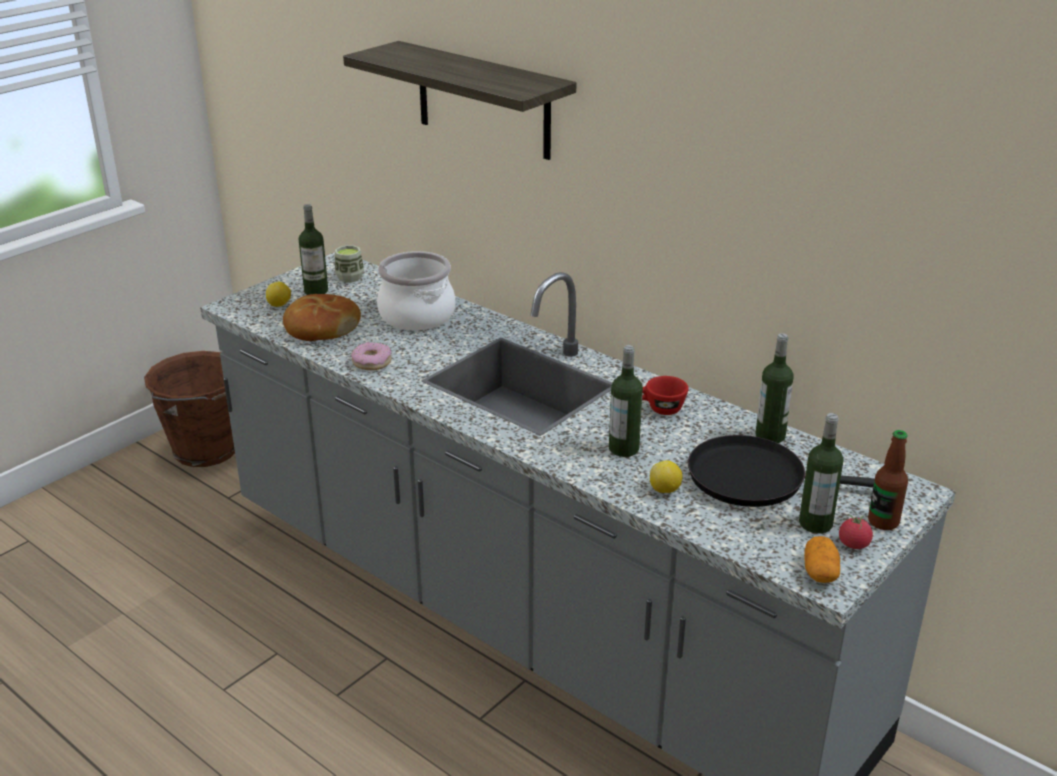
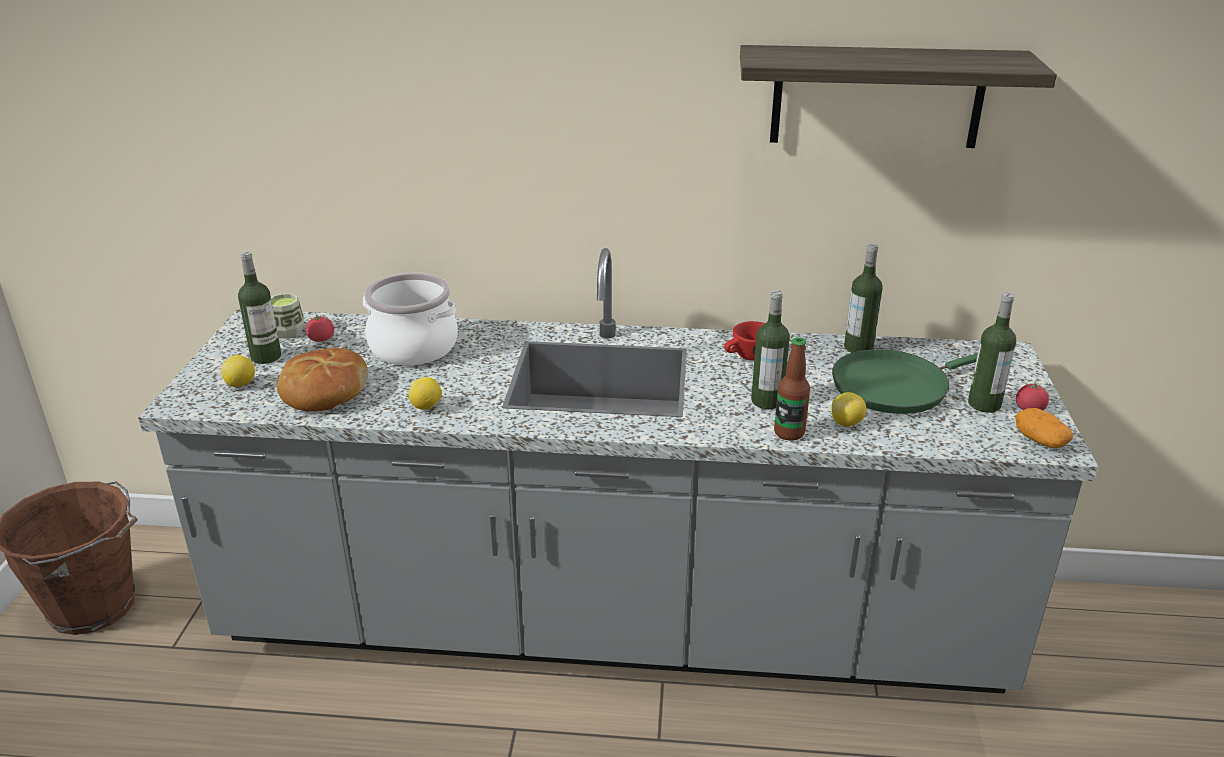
camera: 35 degrees left, 0 degrees up
shelf [343,41,576,160] -> shelf moved to [740,45,1057,148]
donut [351,342,392,370] -> lemon [409,377,442,410]
black frying pan [688,435,875,507] -> green frying pan [832,349,978,414]
bottle [868,430,908,530] -> bottle moved to [774,337,810,441]
none -> tomato [306,313,334,342]

